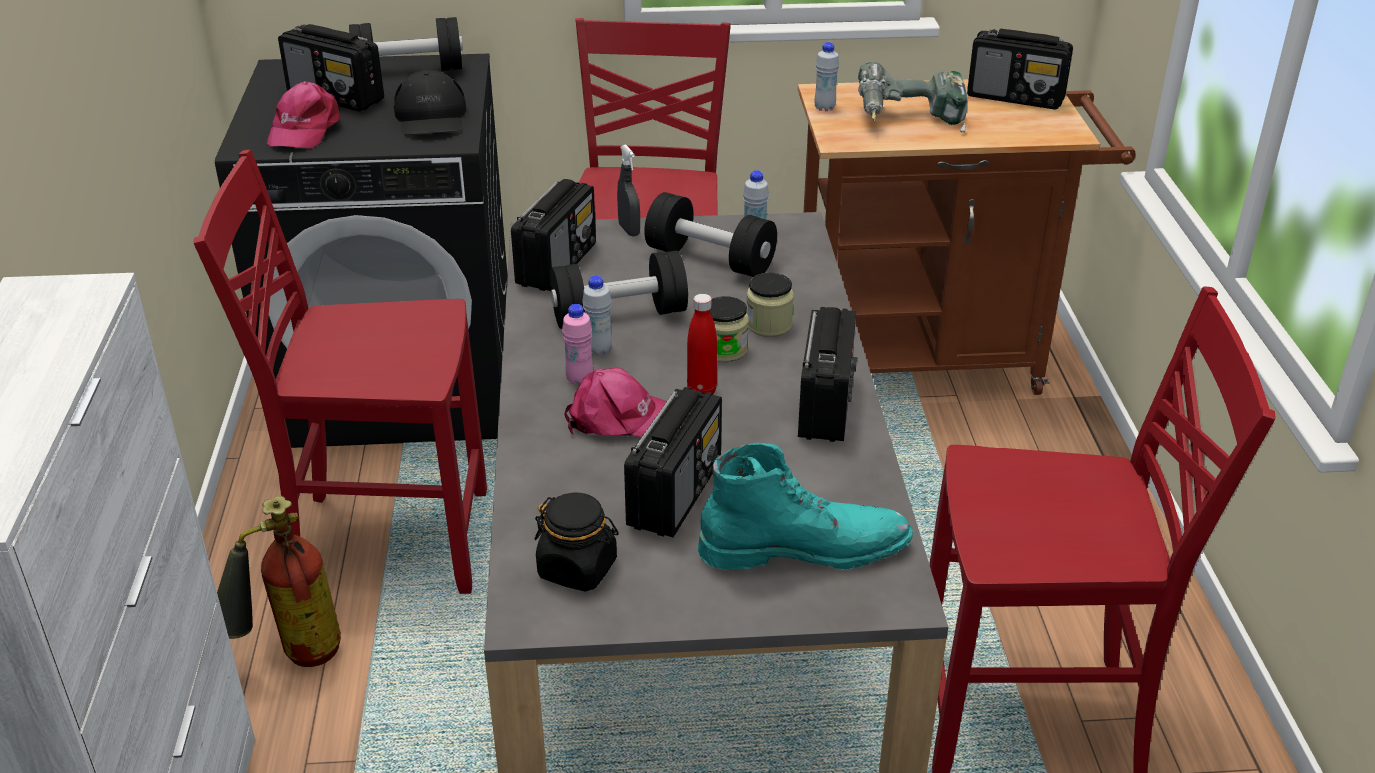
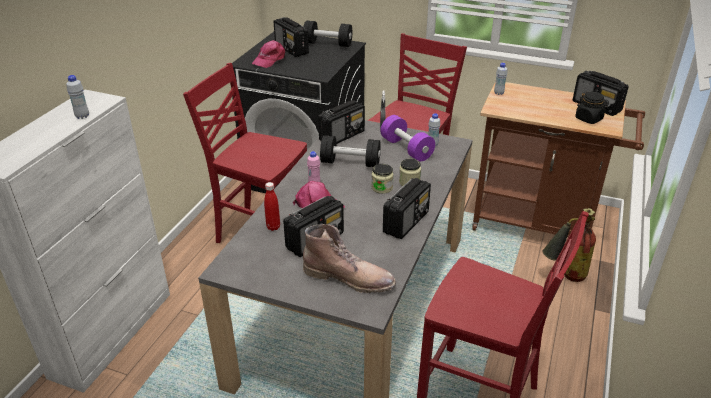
camera: 25 degrees right, 0 degrees up
fire extinguisher [217,496,341,667] -> fire extinguisher moved to [542,208,596,282]
black cap [393,70,466,135] -> none
black jar [534,493,619,591] -> black jar moved to [575,92,608,124]
white bottle [582,276,612,355] -> white bottle moved to [66,75,89,119]
black dumbbell [644,192,777,277] -> purple dumbbell [380,115,435,161]
red bottle [687,294,717,394] -> red bottle moved to [264,182,280,231]
turquoise boot [698,443,913,570] -> brown boot [303,224,396,293]
power drill [858,61,968,132] -> none

